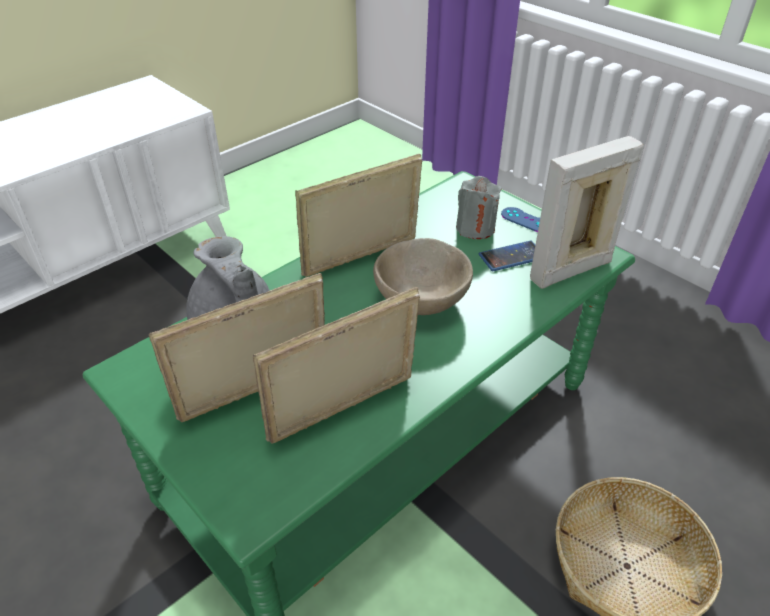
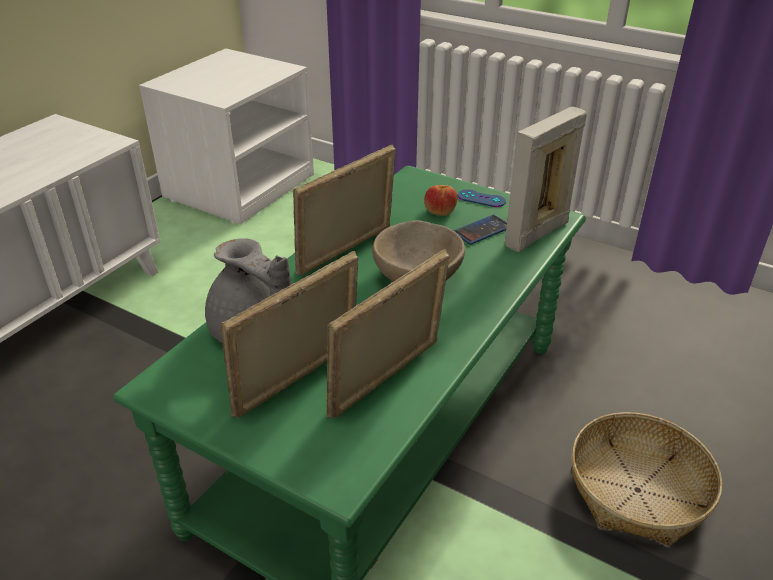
camera: 15 degrees left, 5 degrees down
grey candle [456,176,502,239] -> apple [424,185,457,216]
none -> white nightstand [139,48,314,224]

